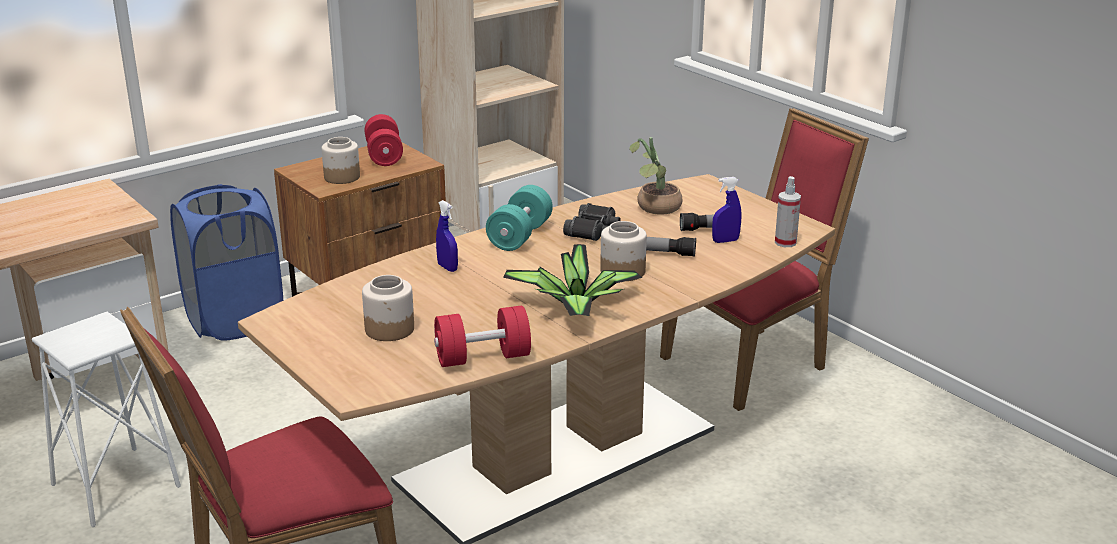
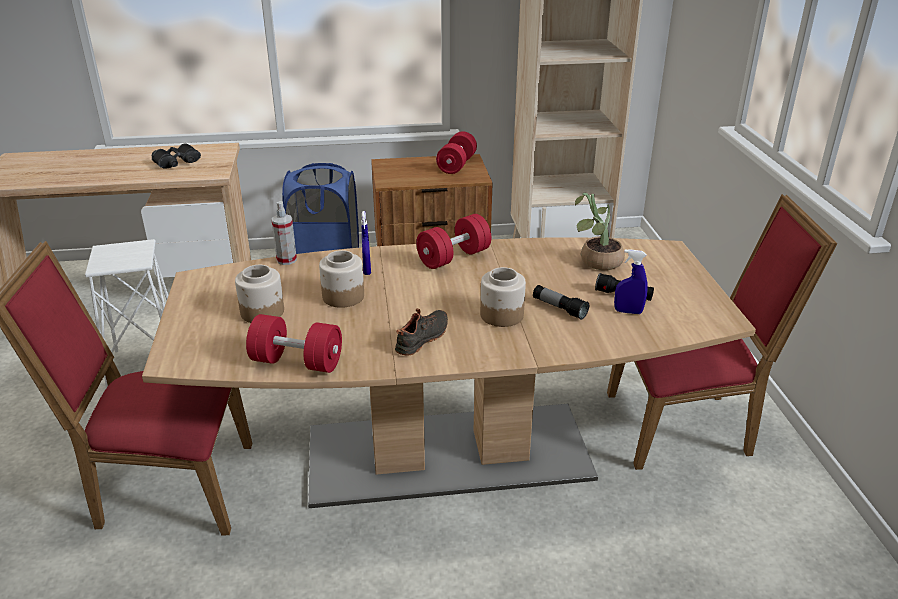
camera: 30 degrees right, 5 degrees up
jar [322,137,360,184] -> jar moved to [319,250,364,308]
turquoise dumbbell [486,185,553,251] -> red dumbbell [416,214,491,269]
potted plant [503,244,642,316] -> black shoe [395,308,448,356]
black binoculars [563,203,621,241] -> black binoculars moved to [152,143,201,169]
spray bottle [775,176,801,247] -> spray bottle moved to [271,201,297,265]

